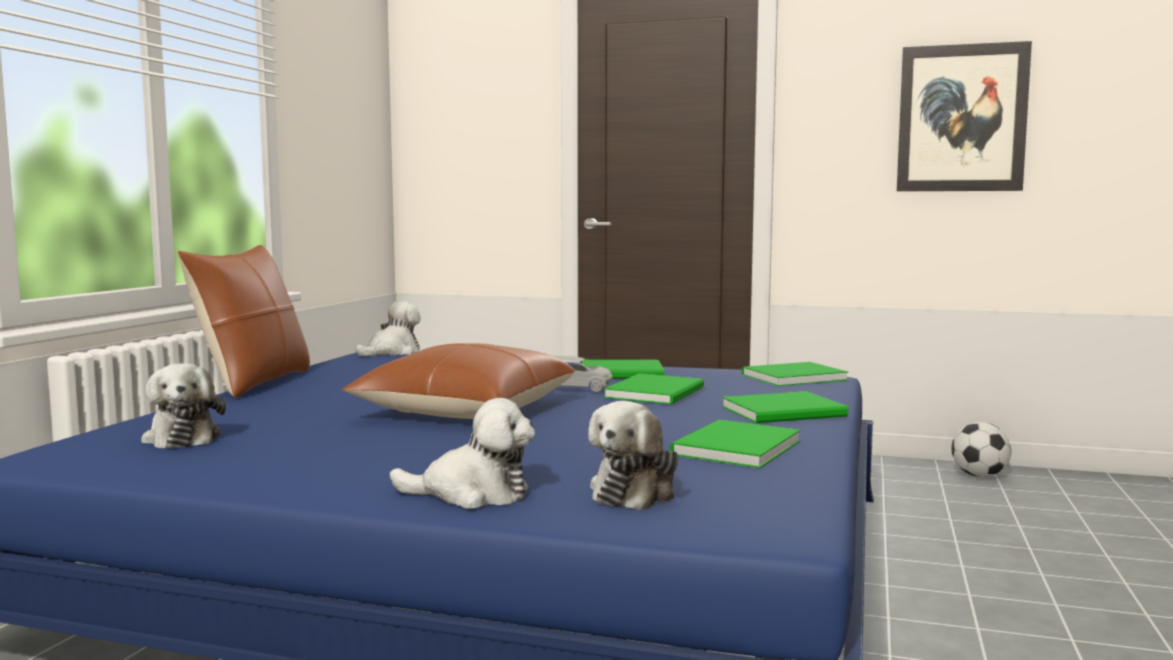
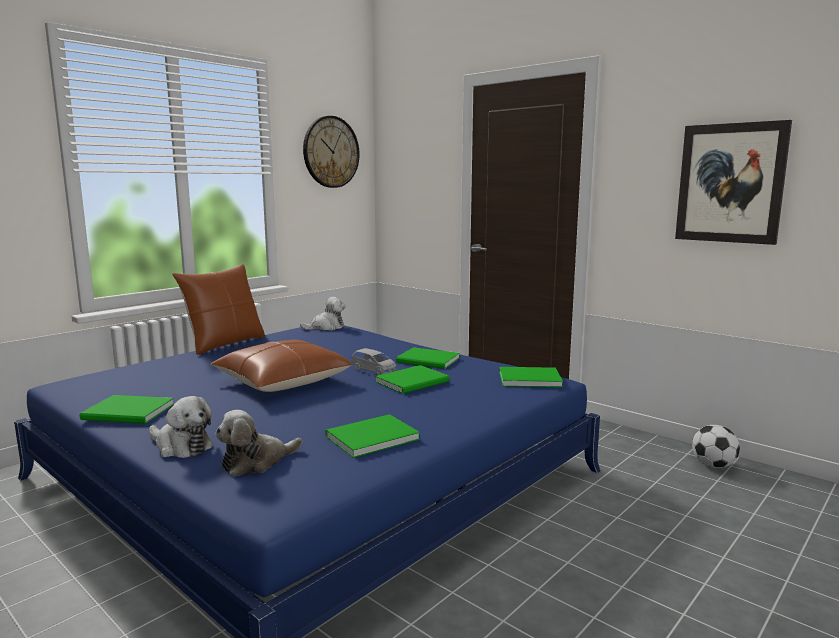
camera: 25 degrees right, 5 degrees up
plush toy [141,363,226,449] -> none
green book [722,391,848,423] -> green book moved to [80,395,174,424]
none -> wall clock [303,116,360,188]

